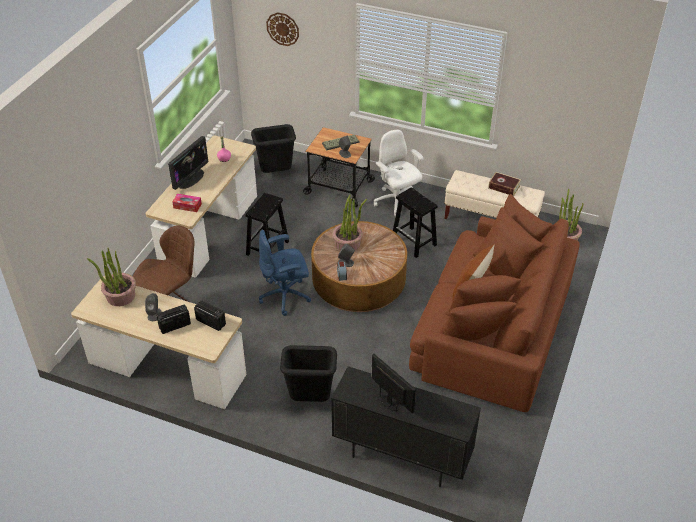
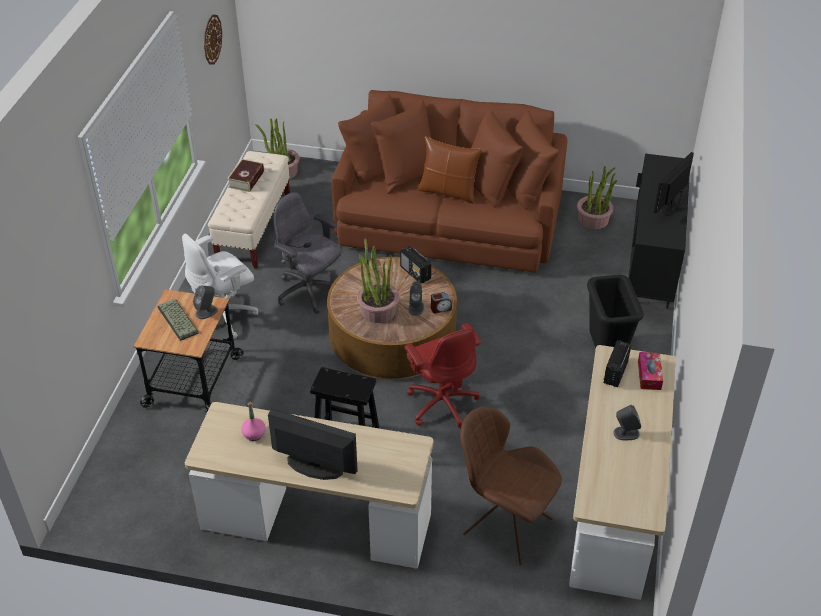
camera: 100 degrees left, 0 degrees up
potted plant [87,248,136,306] -> potted plant moved to [577,166,617,230]
radio [156,304,191,334] -> radio moved to [400,246,431,284]
tissue box [172,194,202,212] -> tissue box moved to [638,352,663,390]
black trash can [251,124,296,173] -> none
blue office chair [259,230,311,316] -> red office chair [404,323,481,429]
wall clock [266,12,299,46] -> wall clock moved to [204,15,222,65]
black stool [393,188,437,258] -> grey office chair [274,192,341,314]

